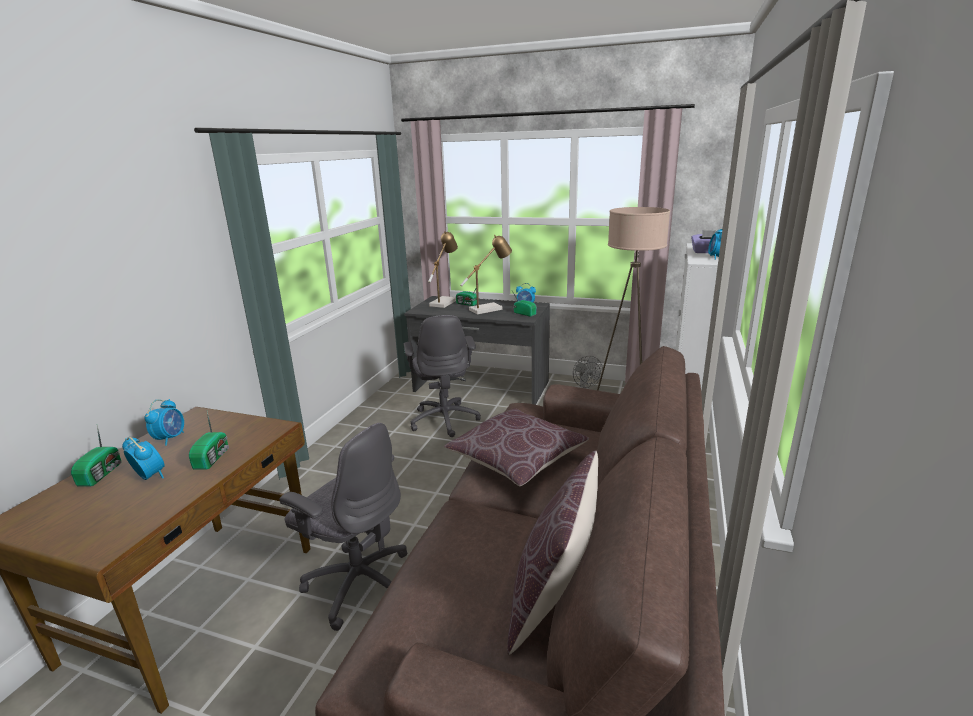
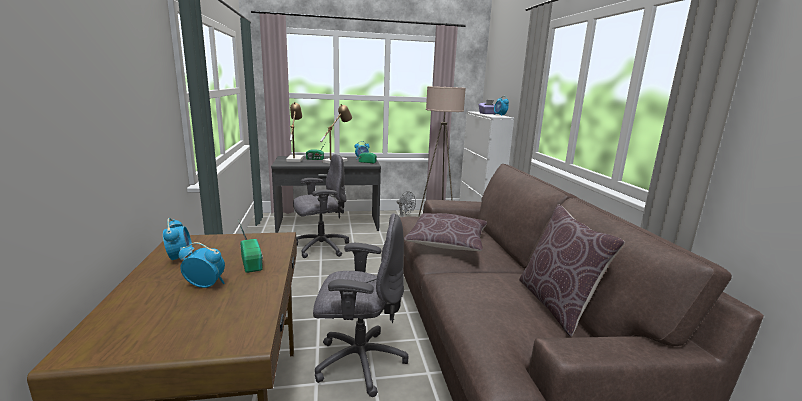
camera: 30 degrees left, 5 degrees down
radio [71,425,121,486] -> none
grey office chair [404,315,481,437] -> grey office chair turned 75 degrees counterclockwise [293,154,349,258]

